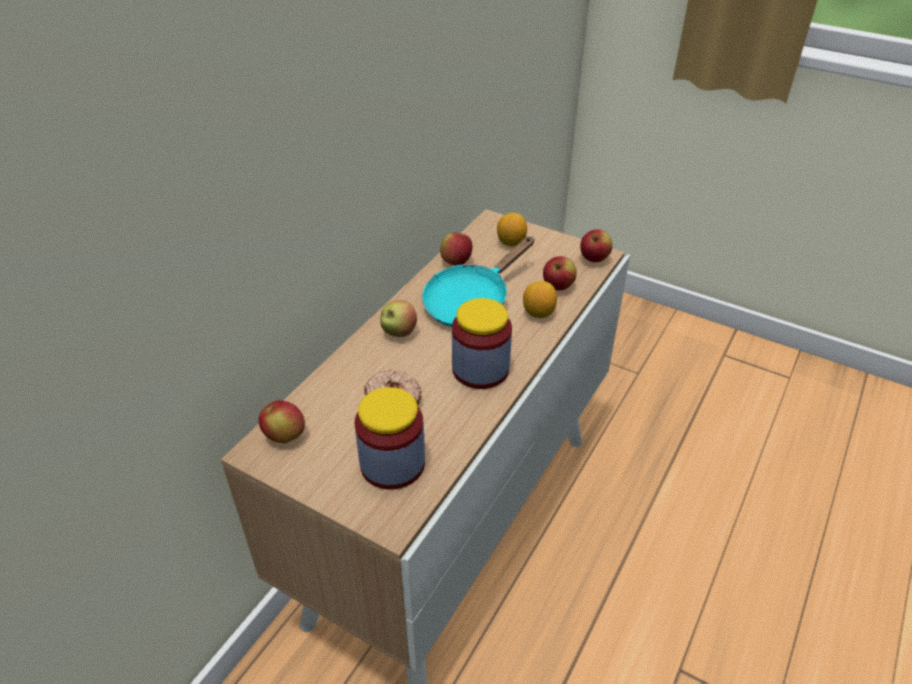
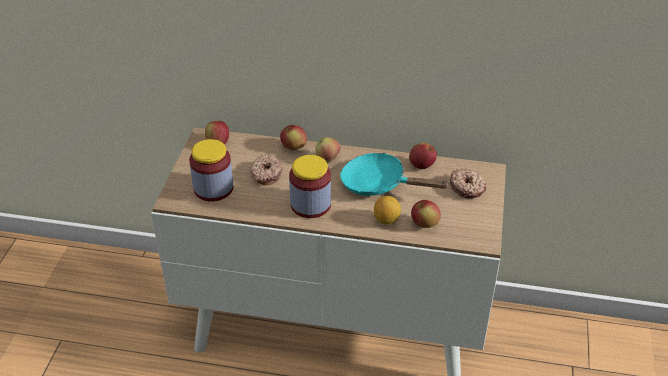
camera: 70 degrees right, 0 degrees up
lemon [497,213,527,246] -> donut [450,168,486,199]
apple [580,229,613,262] -> apple moved to [280,125,307,150]

